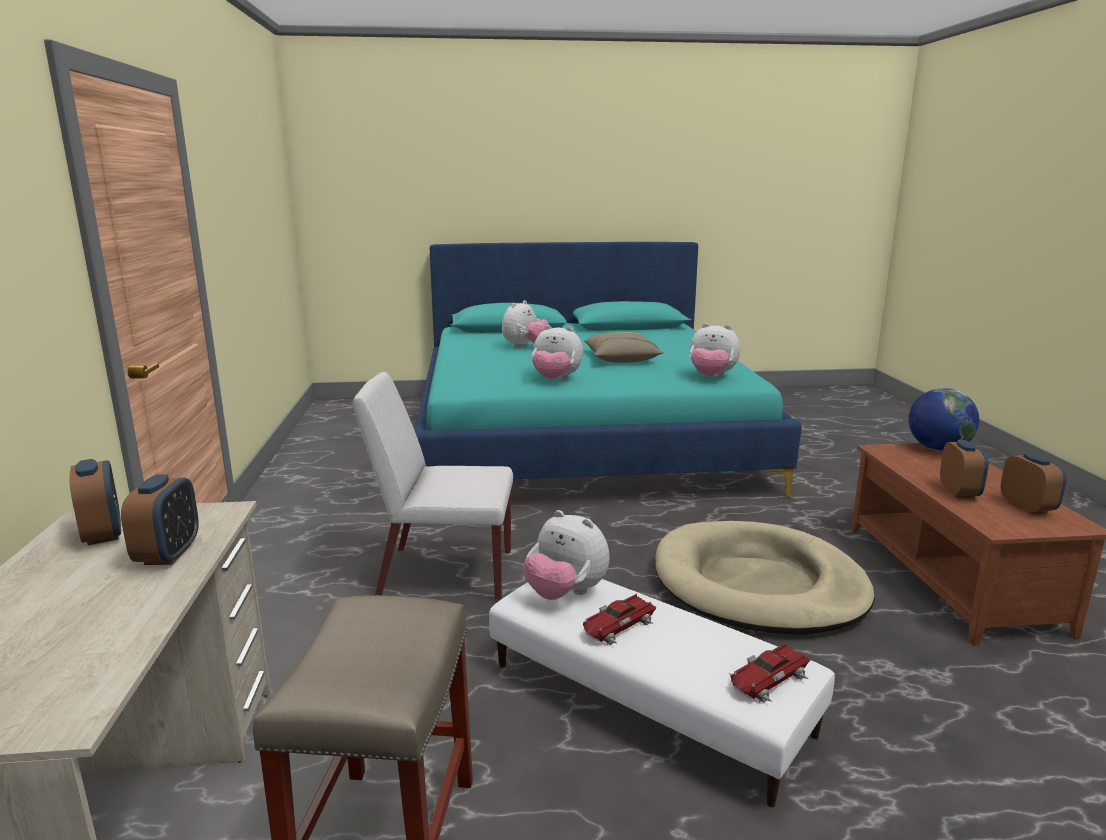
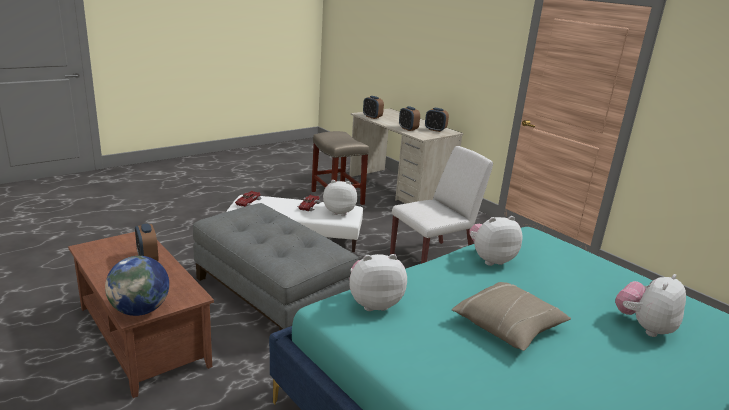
camera: 145 degrees right, 5 degrees up
plush toy [502,300,549,348] -> plush toy turned 45 degrees clockwise [615,274,686,337]
beige dog bed [656,521,874,635] -> grey ottoman [193,203,358,330]
alarm clock [1001,453,1067,514] -> alarm clock moved to [363,96,384,119]

